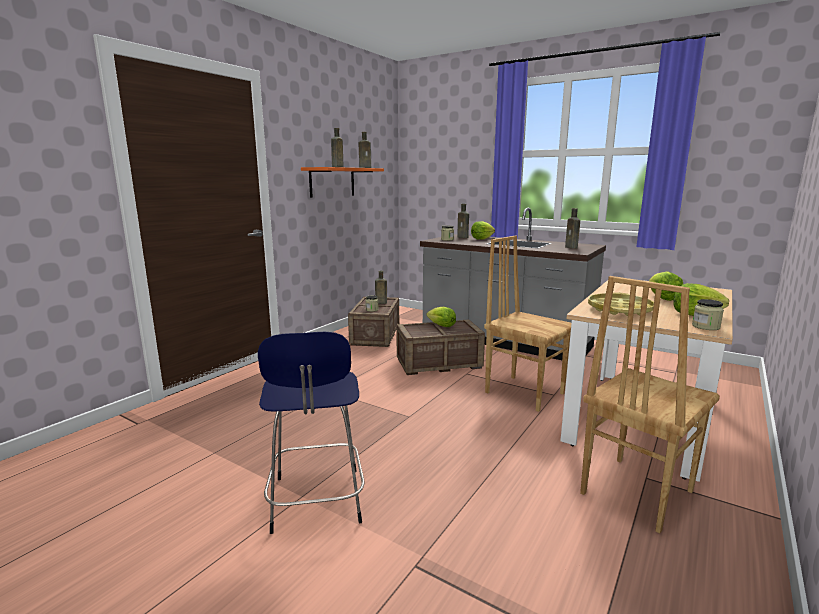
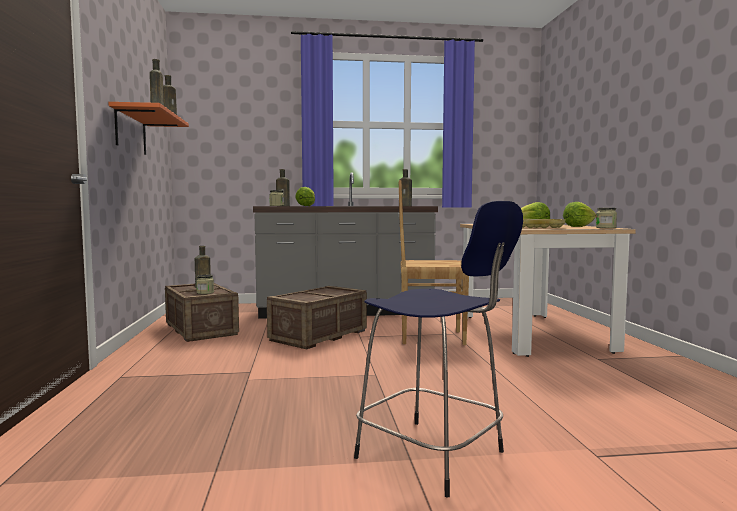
camera: 40 degrees left, 10 degrees down
lettuce [427,307,456,327] -> none
brown chair [580,276,720,533] -> none

